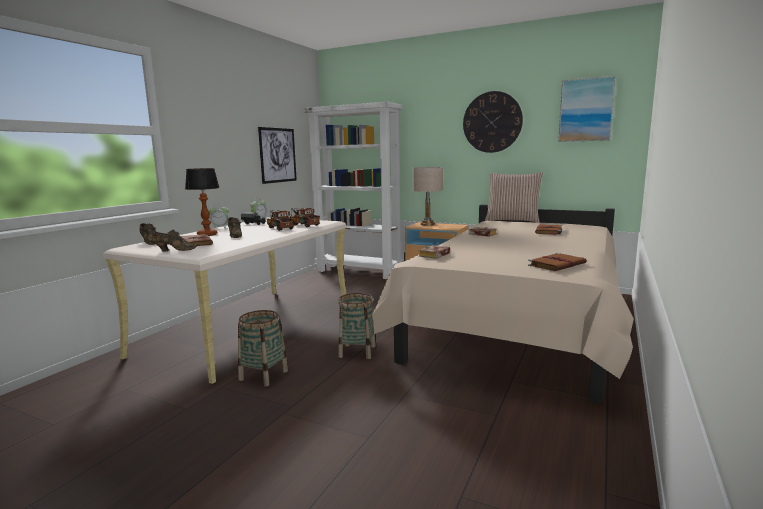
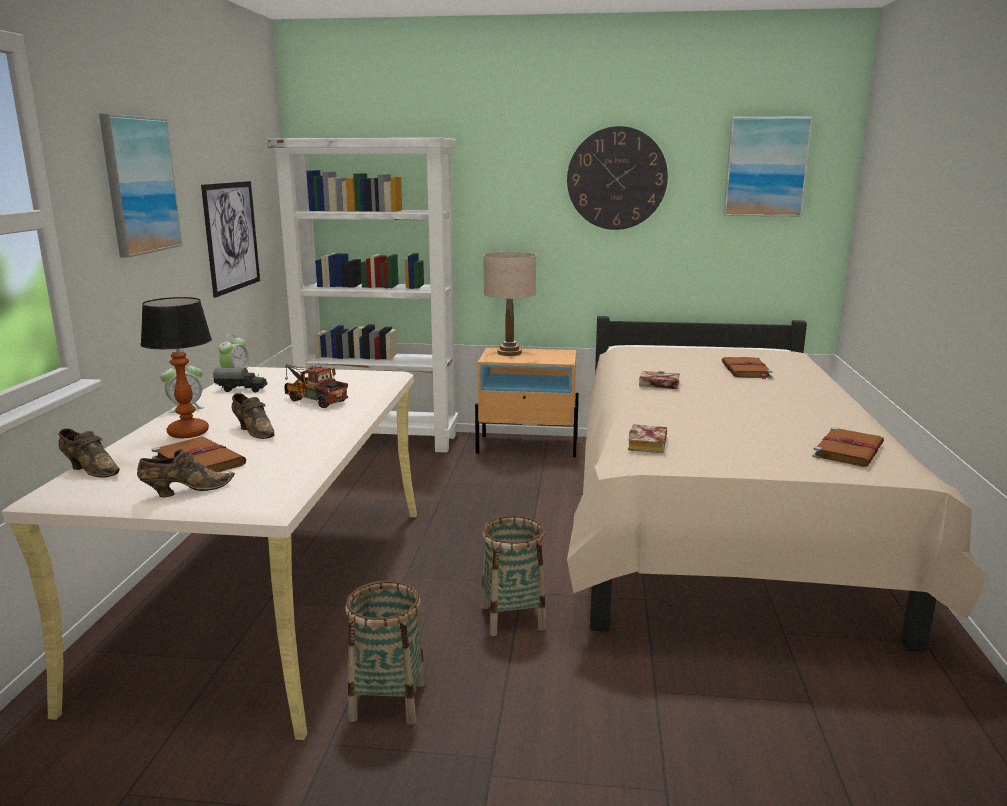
camera: 20 degrees left, 5 degrees up
toy truck [290,208,320,227] -> none
pillow [485,172,543,223] -> none
none -> picture [99,114,183,258]

